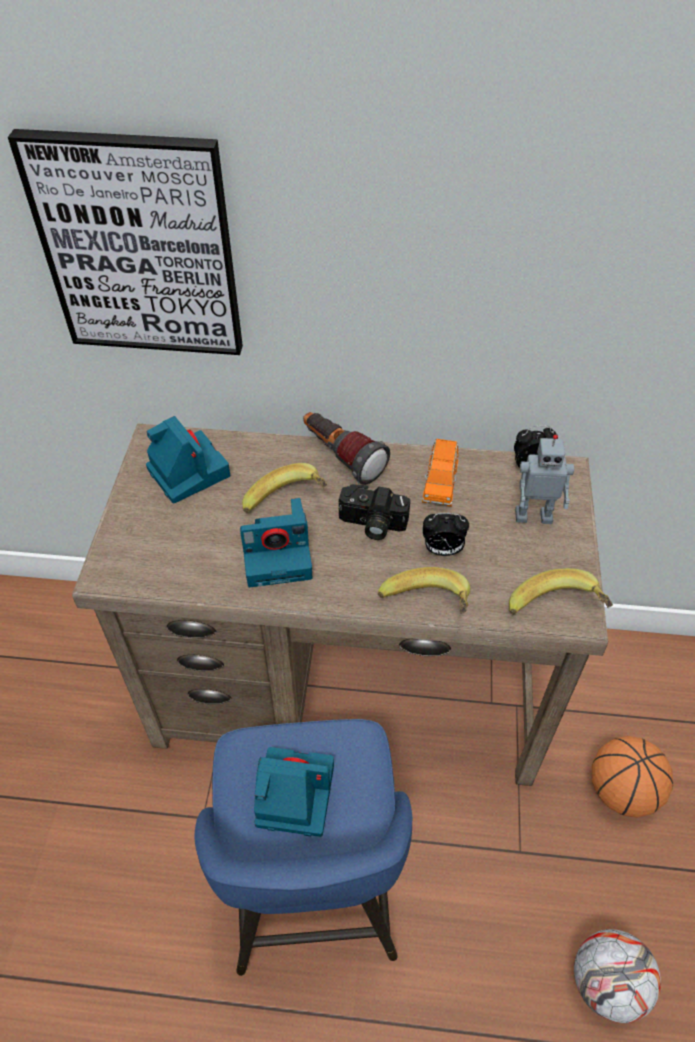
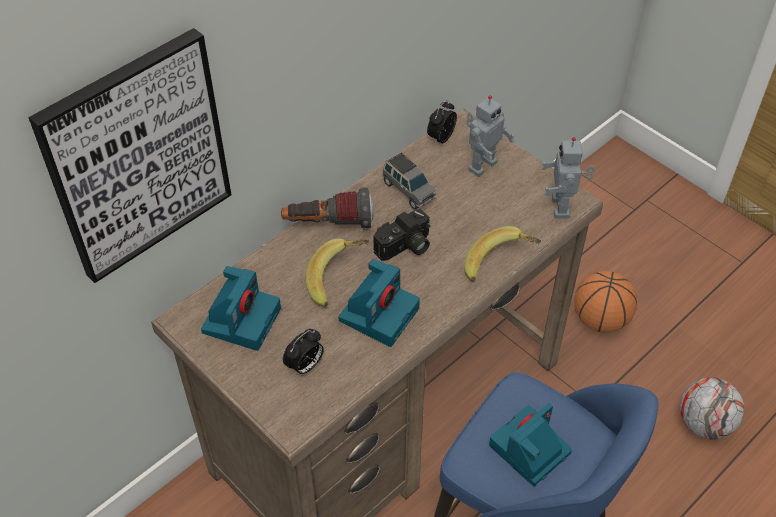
camera: 50 degrees left, 0 degrees up
camera [146,416,230,504] -> camera turned 105 degrees clockwise [201,266,281,351]
orange toy car [422,439,459,507] -> grey toy car [383,153,436,210]
alarm clock [423,513,469,556] -> alarm clock moved to [283,329,324,375]
banana [509,568,613,615] -> toy robot [541,137,595,219]

